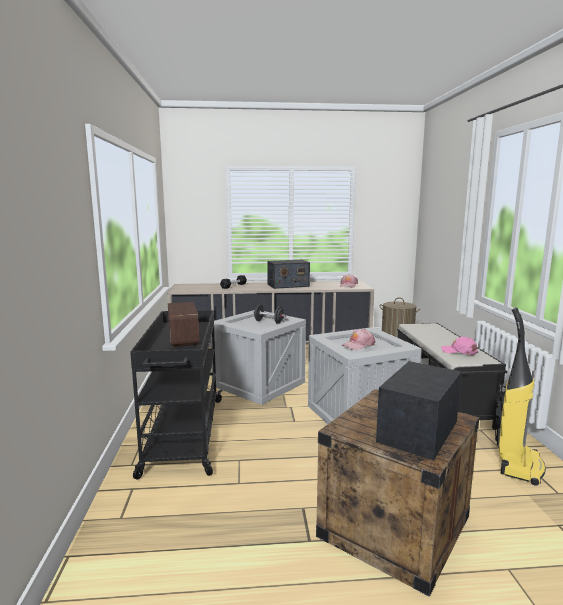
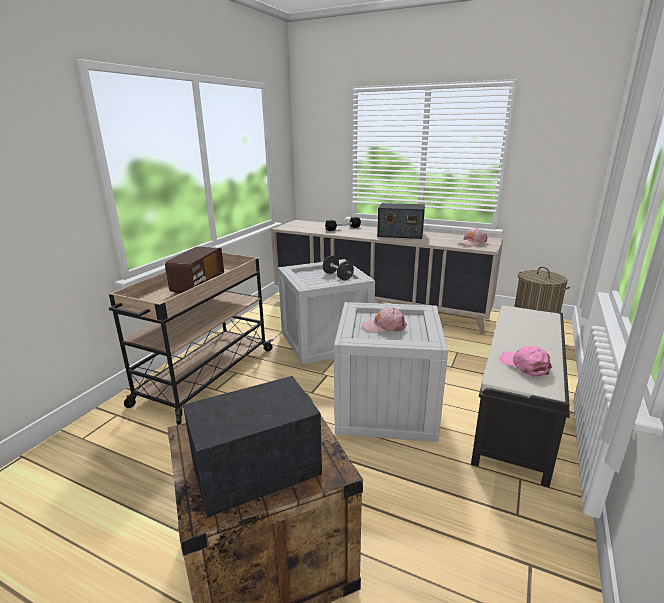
camera: 30 degrees right, 10 degrees up
black cart [130,310,223,480] -> beige cart [109,253,274,425]
vacuum cleaner [495,307,546,486] -> none

